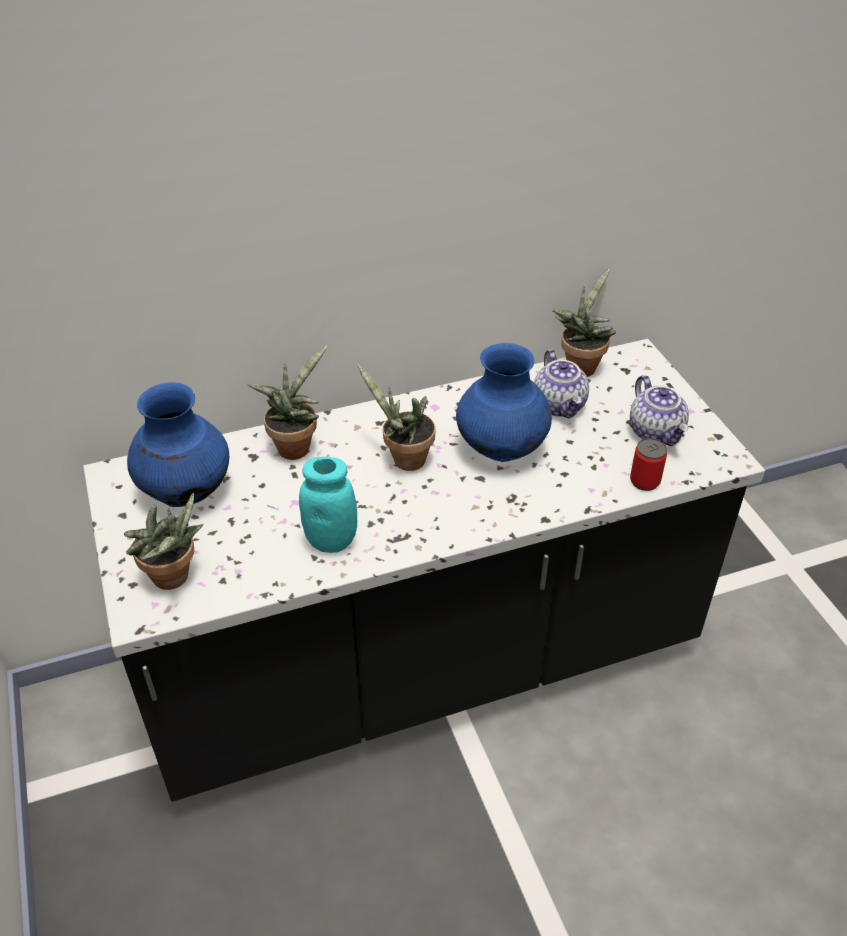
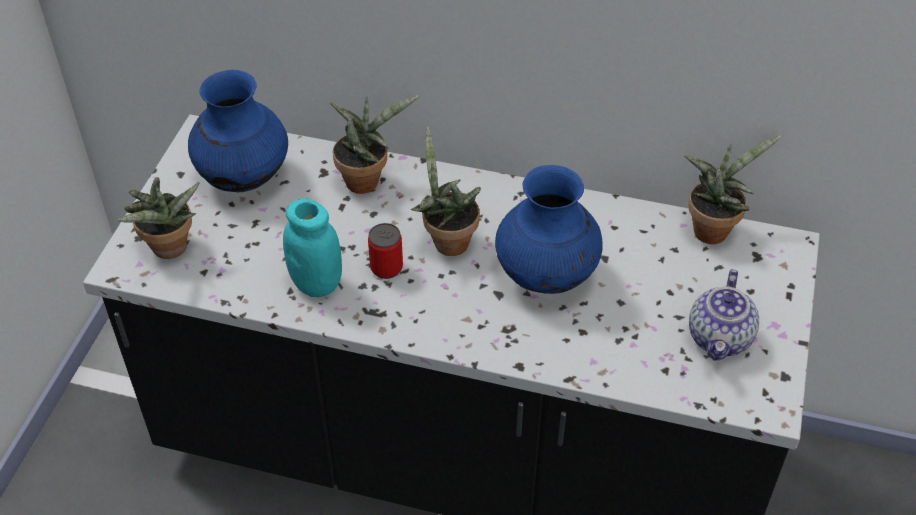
camera: 35 degrees right, 5 degrees up
teapot [534,349,589,419] -> none
can [630,438,667,491] -> can moved to [368,223,403,279]

